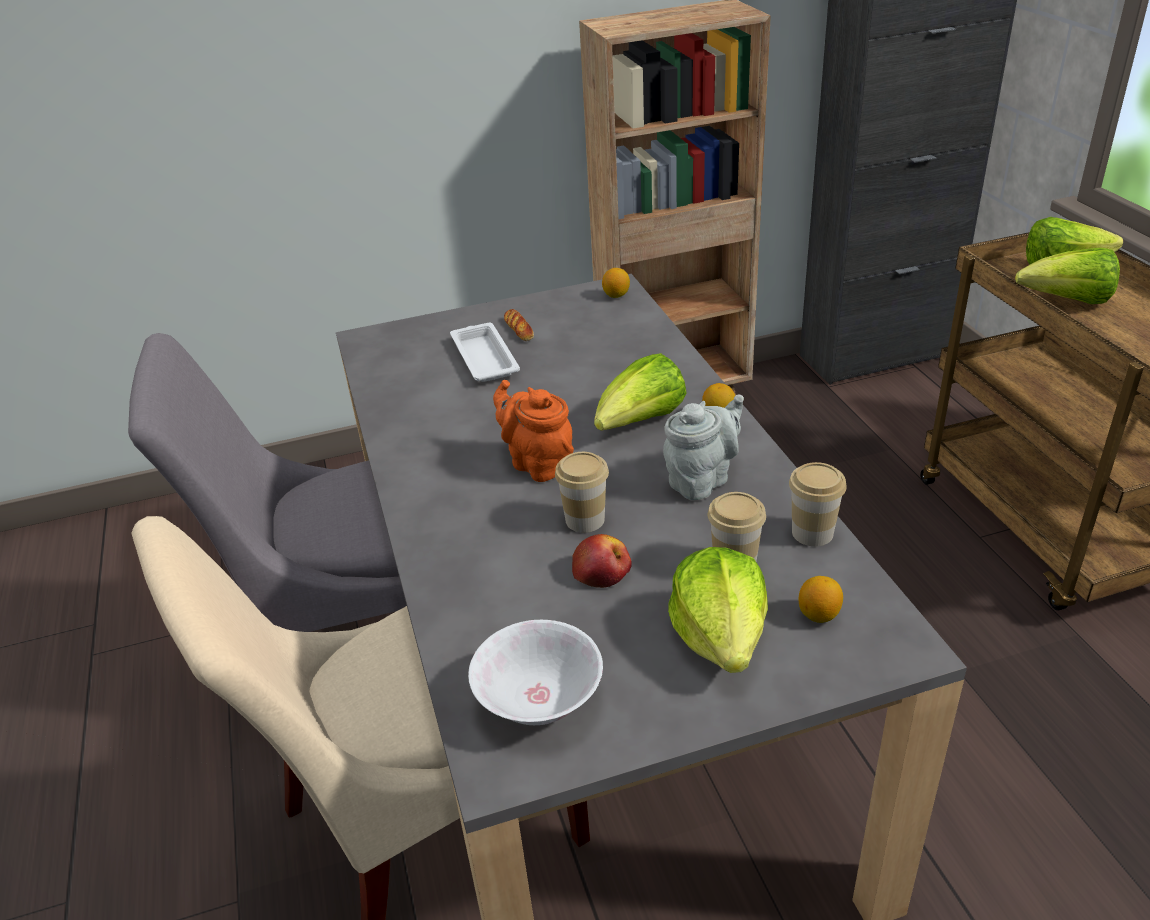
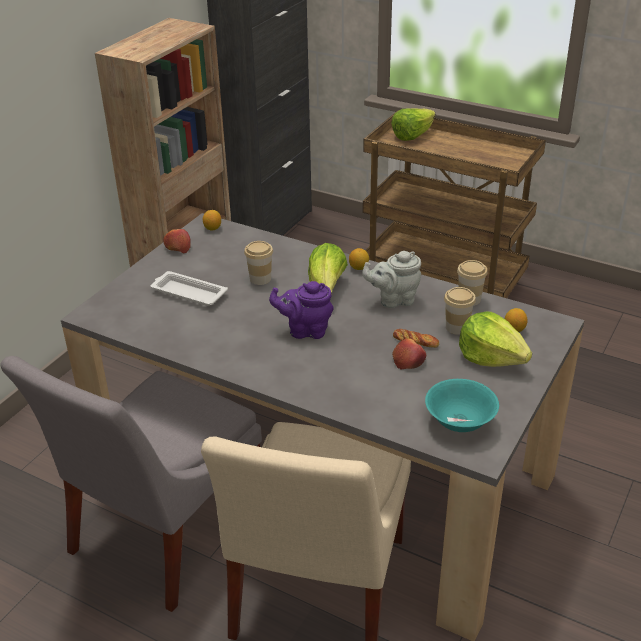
camera: 45 degrees left, 0 degrees up
white bowl [468,620,603,725] -> turquoise bowl [425,379,499,432]
orange teapot [493,380,574,482] -> purple teapot [269,281,334,339]
bread [504,309,534,341] -> bread moved to [393,329,439,348]
cup [555,452,609,533] -> cup moved to [244,241,273,285]
grey teapot [663,395,744,501] -> grey teapot turned 105 degrees counterclockwise [362,251,421,308]
lettuce [1015,248,1120,304] -> none
none -> apple [163,229,191,253]

